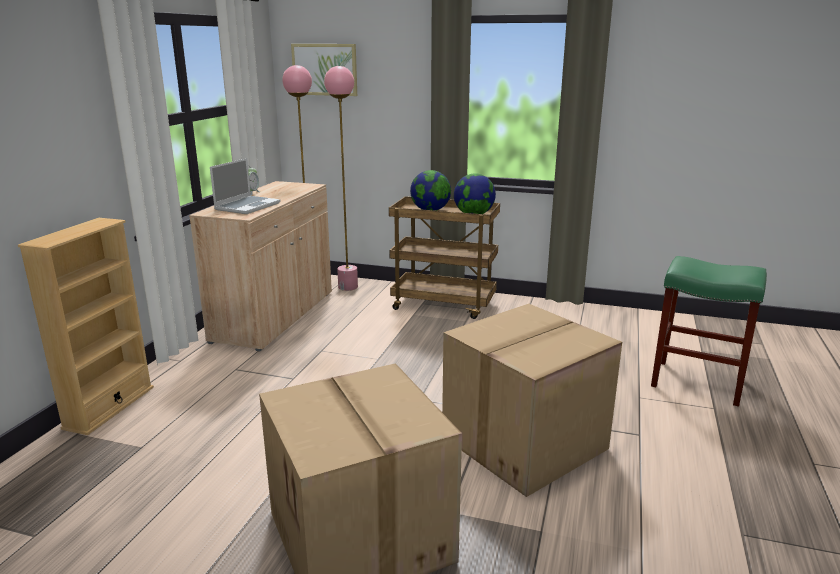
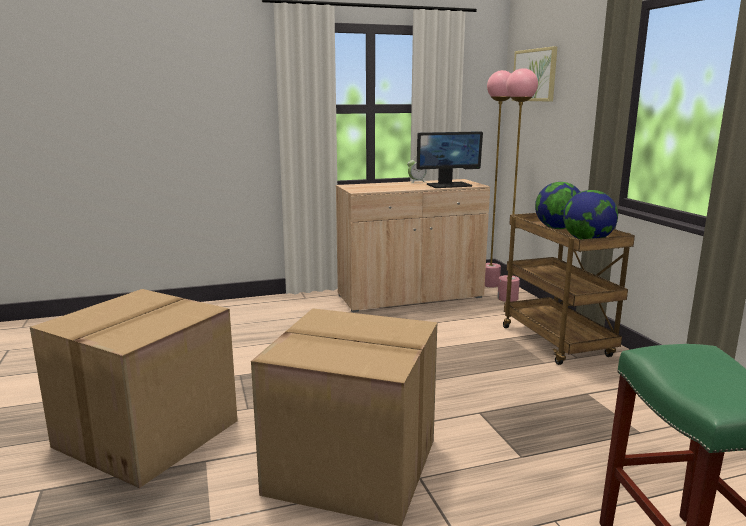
camera: 55 degrees right, 5 degrees down
beige bookcase [18,218,154,435] -> none
laptop [210,158,281,214] -> none
none -> monitor [417,131,483,188]

